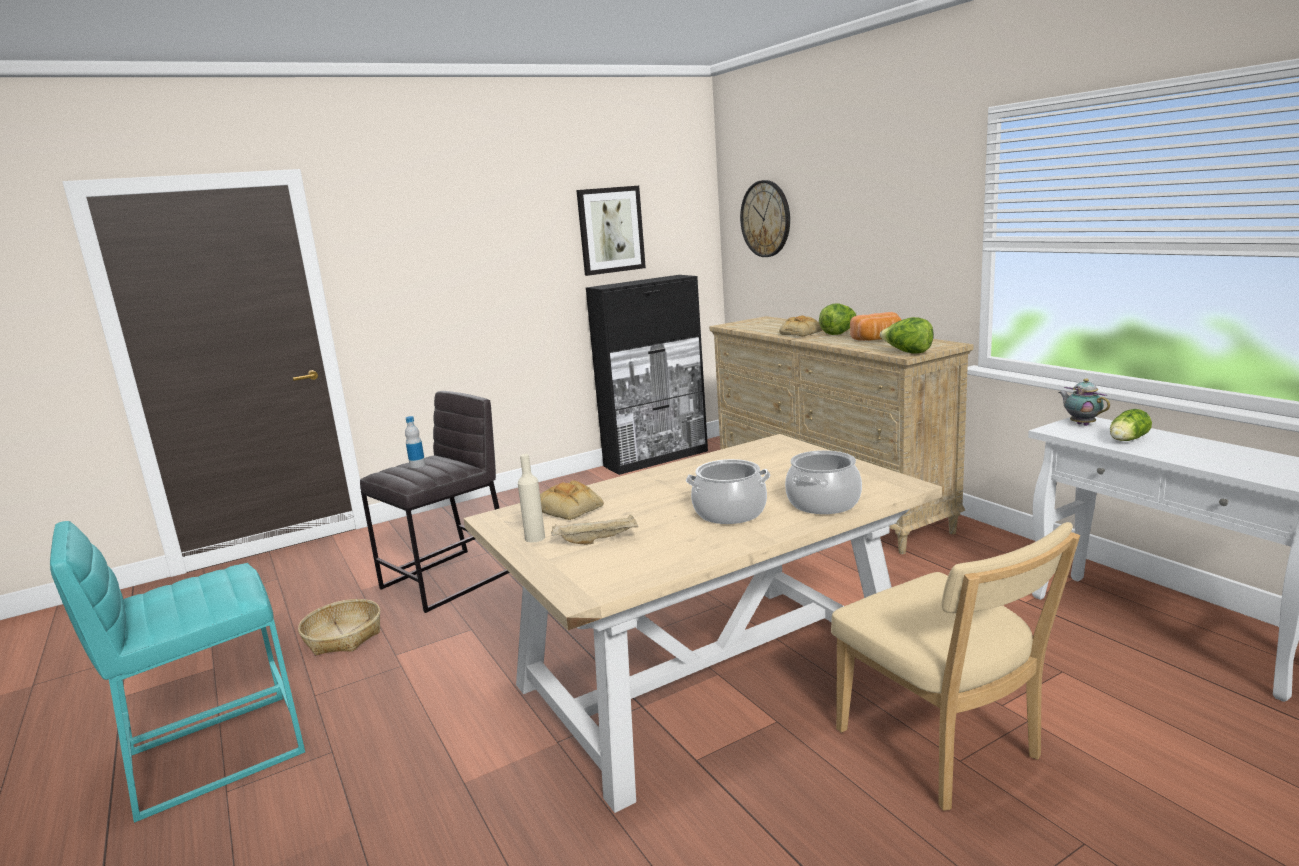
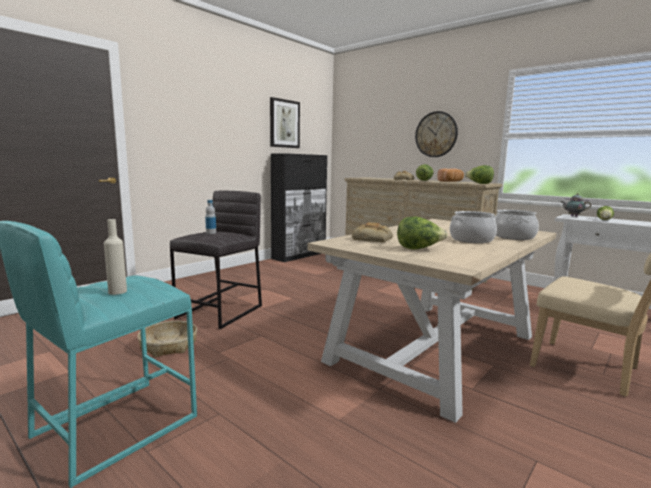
camera: 20 degrees left, 5 degrees down
beige bottle [518,454,545,542] -> beige bottle moved to [104,219,127,295]
beige tray [551,515,638,544] -> lettuce [397,217,448,250]
wall clock [740,180,790,257] -> wall clock moved to [415,111,458,157]

